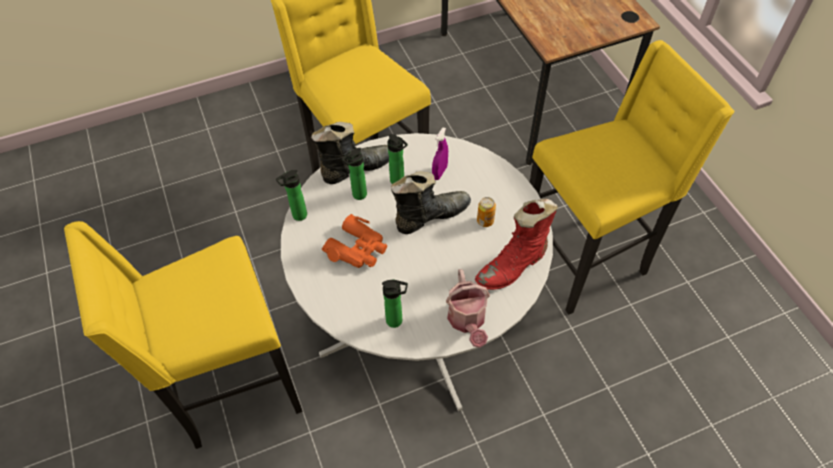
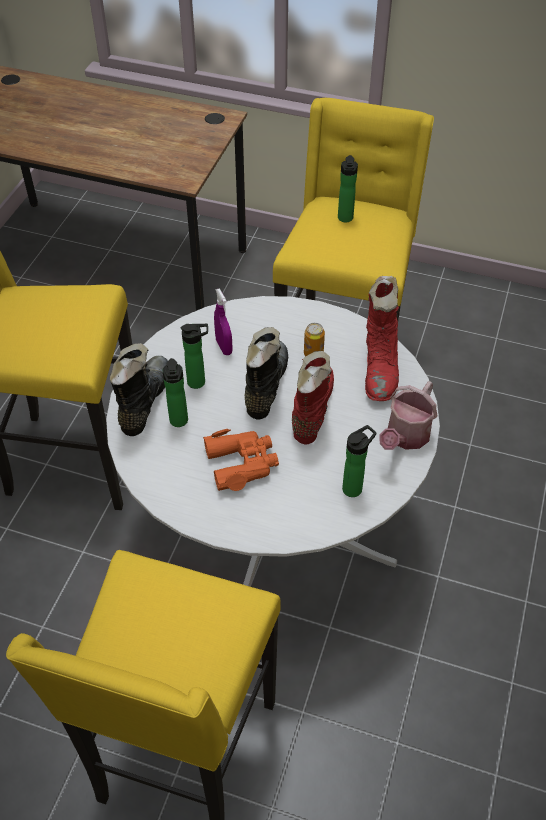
camera: 50 degrees left, 5 degrees down
bottle [276,170,307,221] -> bottle moved to [338,155,358,222]
watering can [446,269,490,348] -> watering can turned 90 degrees clockwise [380,381,438,450]
none -> red boot [292,351,334,444]

